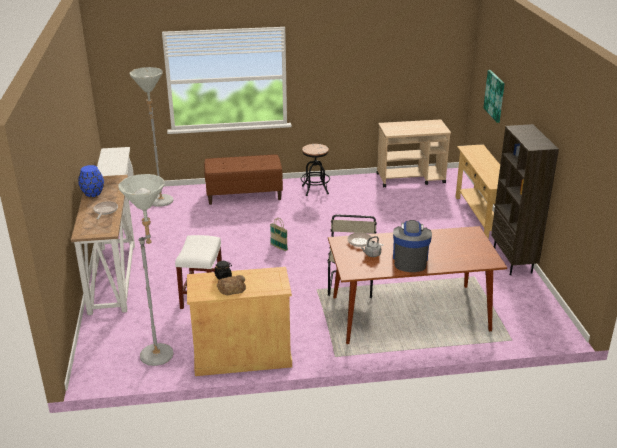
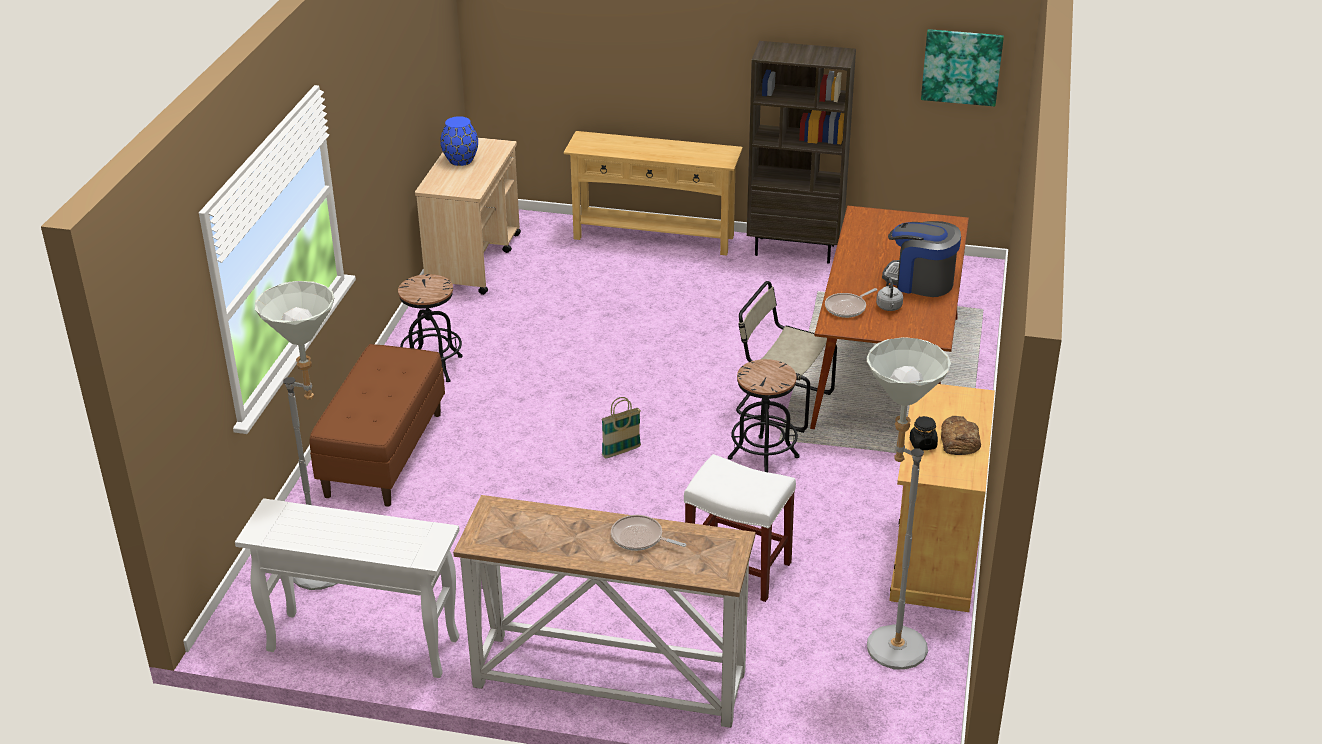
camera: 70 degrees left, 5 degrees up
blue vase [78,165,104,197] -> blue vase moved to [440,116,478,166]
picture [483,70,505,123] -> picture moved to [921,29,1004,106]
none -> black stool [728,359,800,472]

